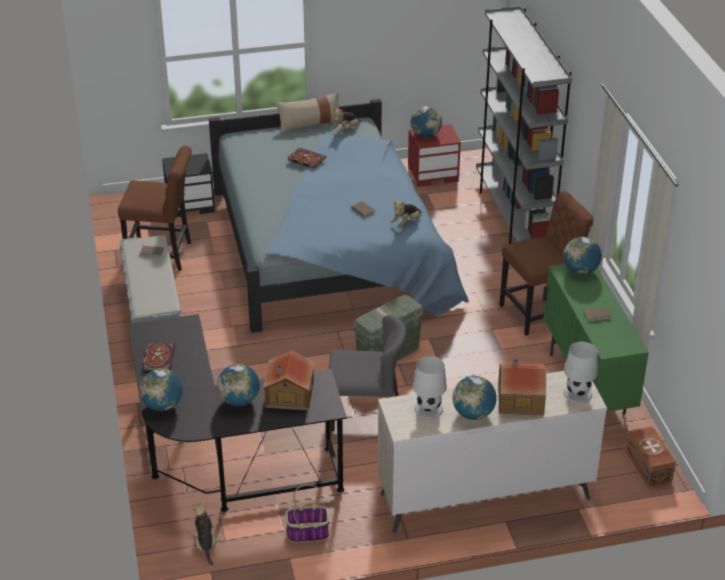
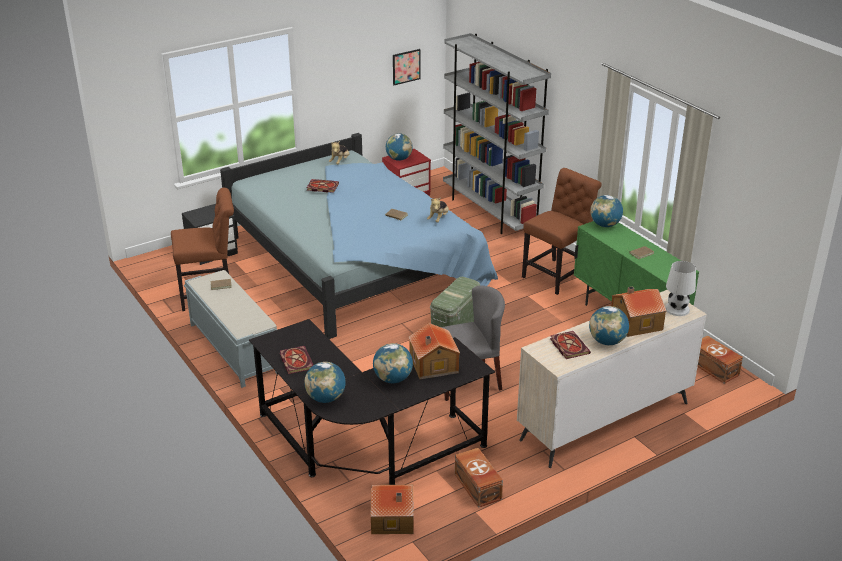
camera: 20 degrees left, 5 degrees down
plush toy [193,499,220,565] -> toy house [371,485,414,534]
beige pillow [276,92,339,133] -> none
basket [285,484,330,543] -> brown storage box [455,448,503,508]
white table lamp [413,356,447,419] -> book [550,331,591,359]
none -> picture [393,49,421,85]

